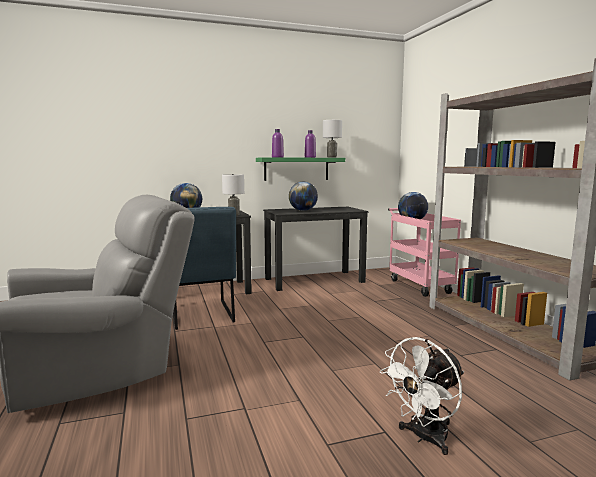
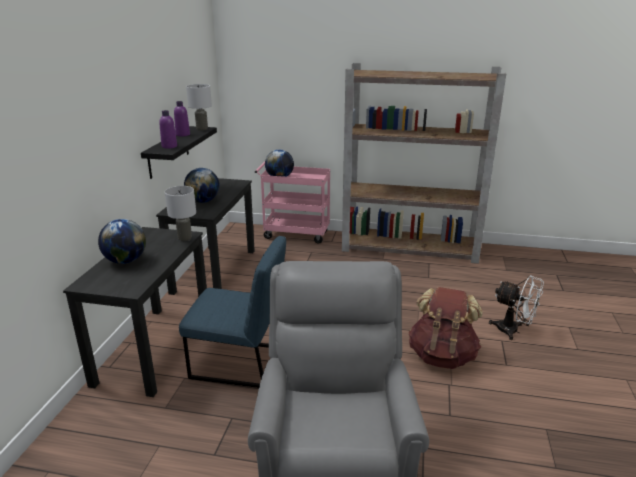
camera: 60 degrees left, 15 degrees up
green shelf [256,157,345,181] -> black shelf [141,126,217,179]
white fan [380,337,464,455] -> white fan turned 45 degrees counterclockwise [489,275,544,340]
none -> brown backpack [408,287,483,369]

